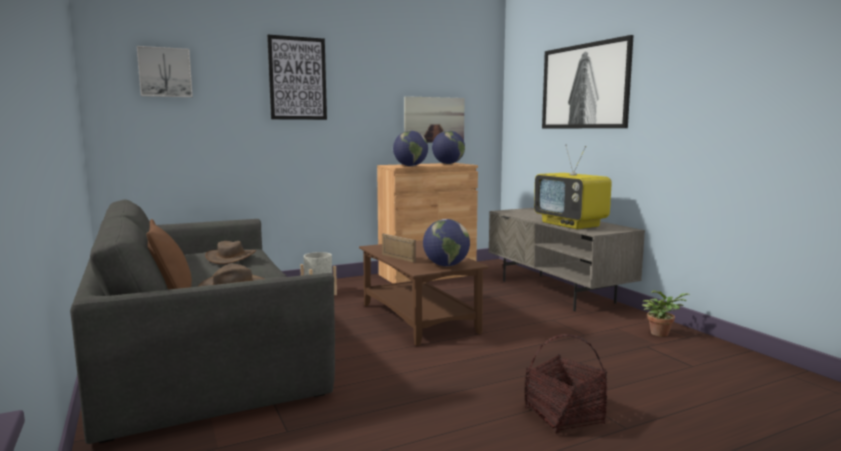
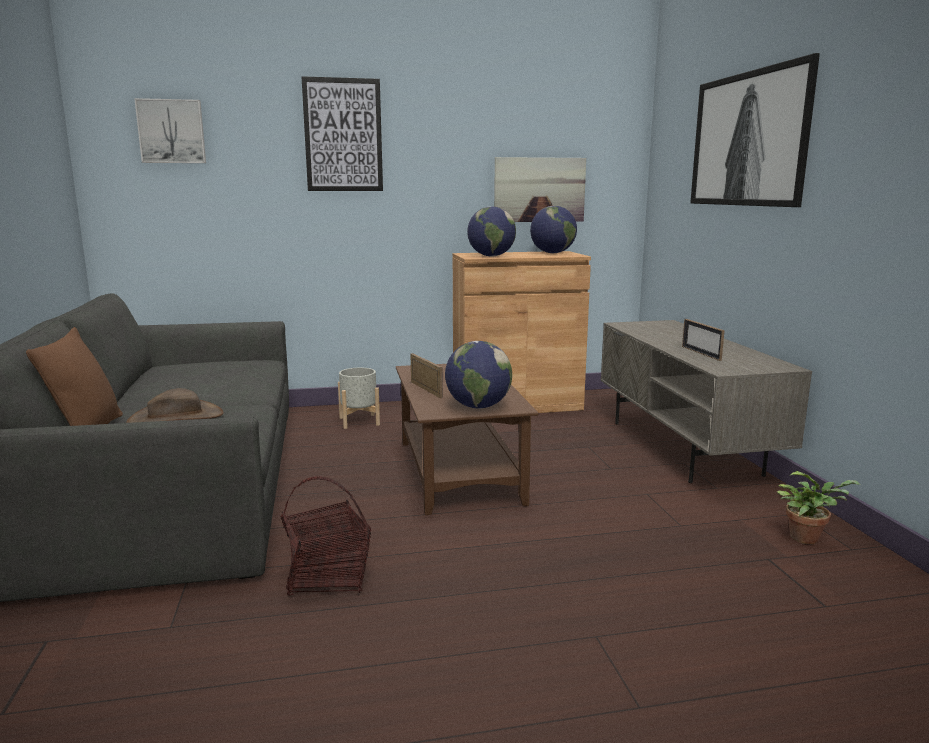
camera: 15 degrees right, 5 degrees up
brown hat [205,241,256,264] -> none
basket [525,334,607,433] -> basket moved to [280,476,371,596]
television [534,145,612,229] -> picture frame [682,319,725,361]

